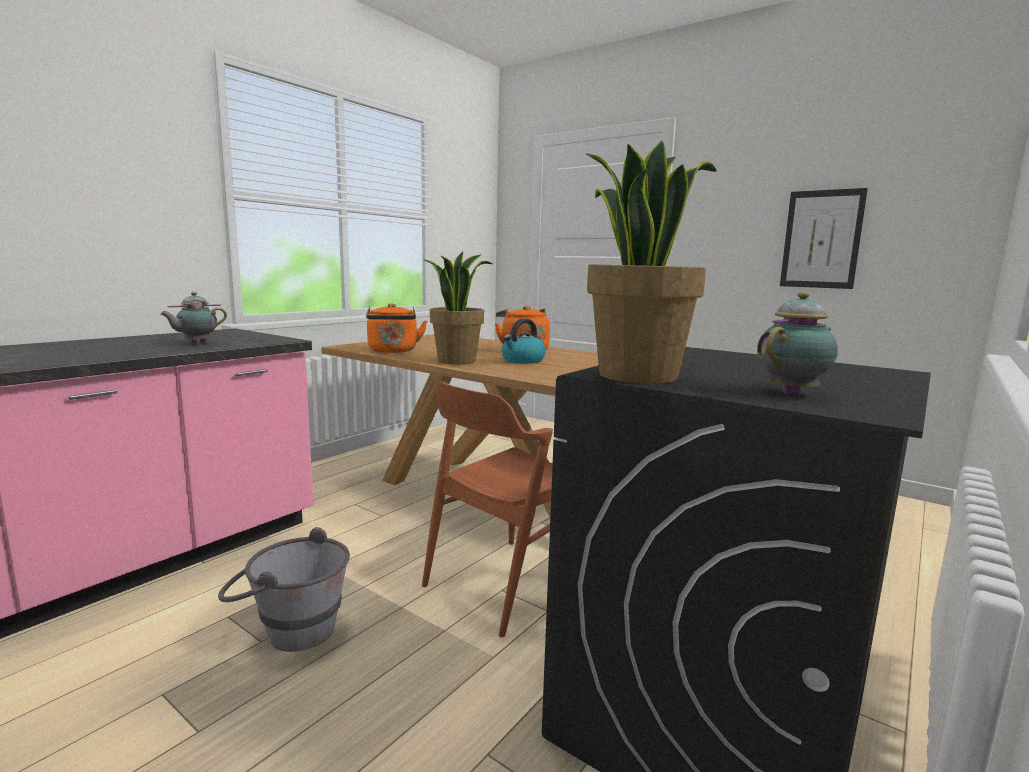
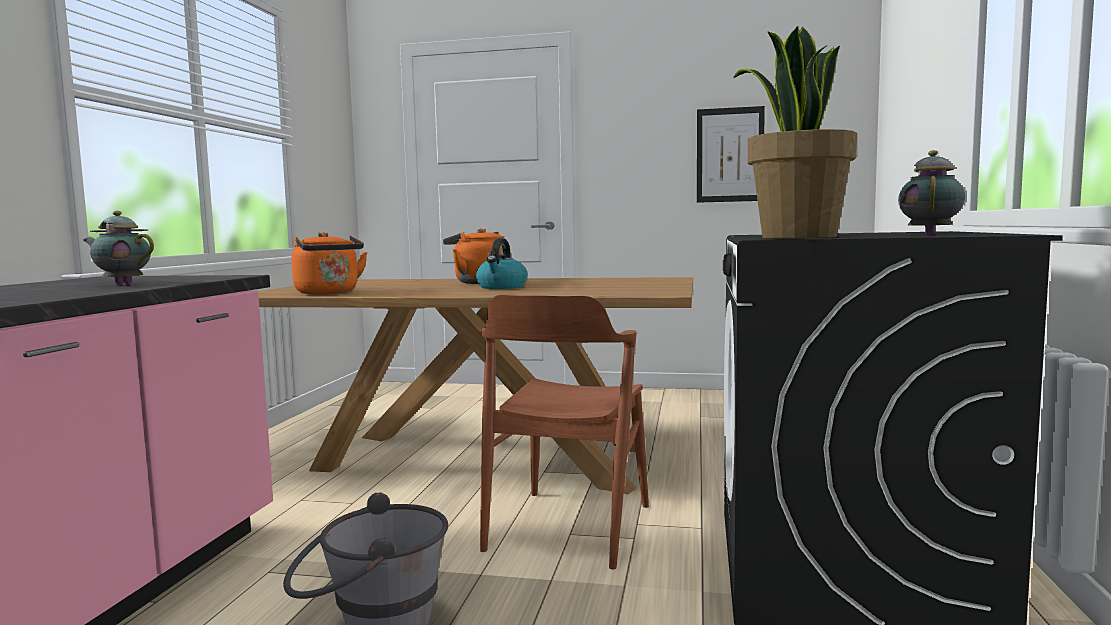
camera: 25 degrees left, 5 degrees down
teapot [160,292,227,344] -> teapot turned 90 degrees clockwise [83,211,154,284]
potted plant [425,252,492,365] -> none

